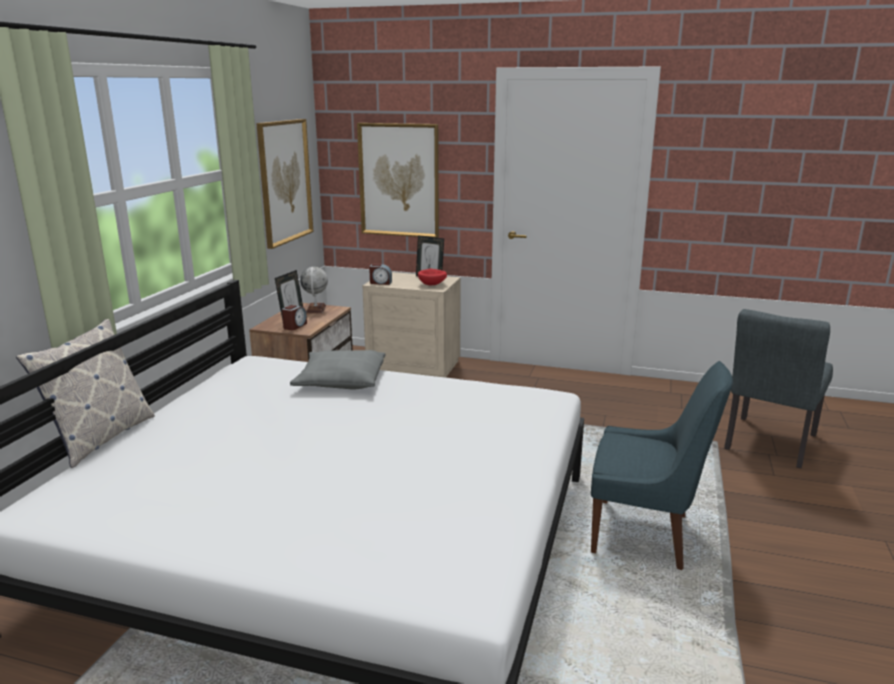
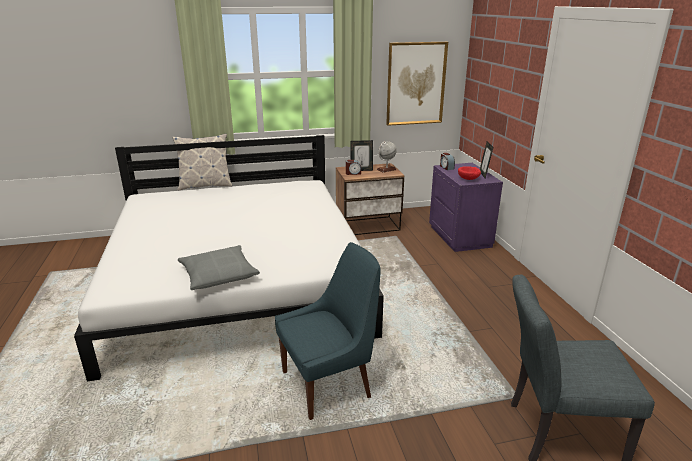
camera: 60 degrees right, 5 degrees up
grey pillow [290,350,385,389] -> grey pillow moved to [178,245,260,290]
picture [357,123,439,238] -> none
beige nightstand [362,272,461,378] -> purple nightstand [429,163,503,252]
blue chair [591,361,733,570] -> blue chair turned 105 degrees counterclockwise [275,242,381,420]

